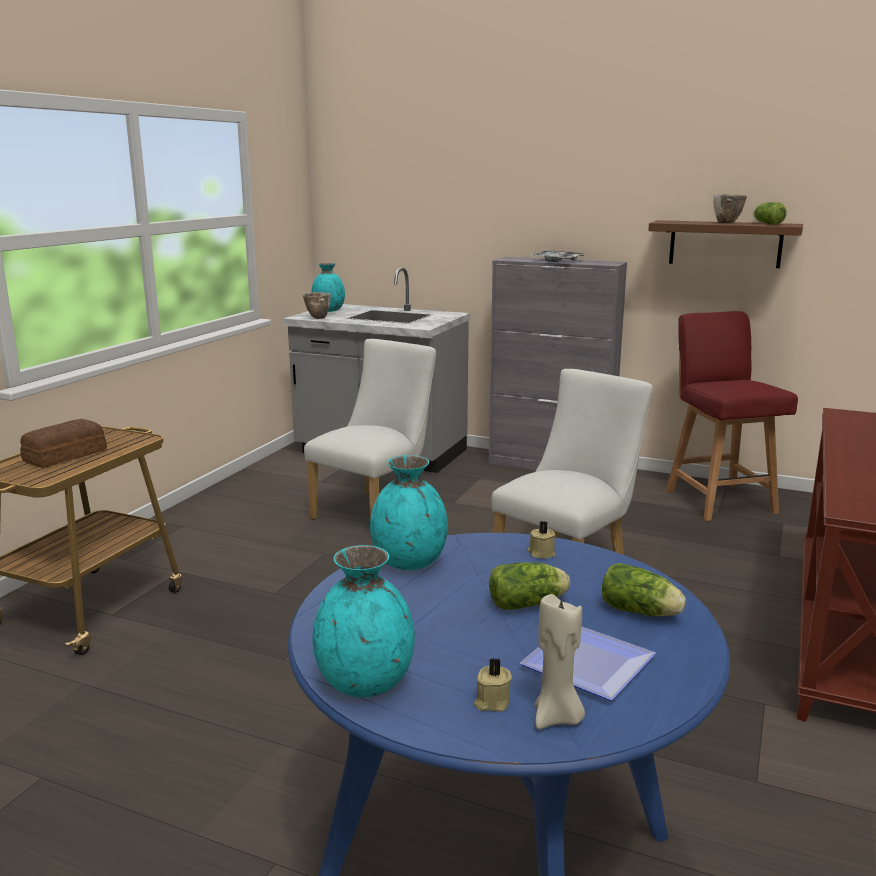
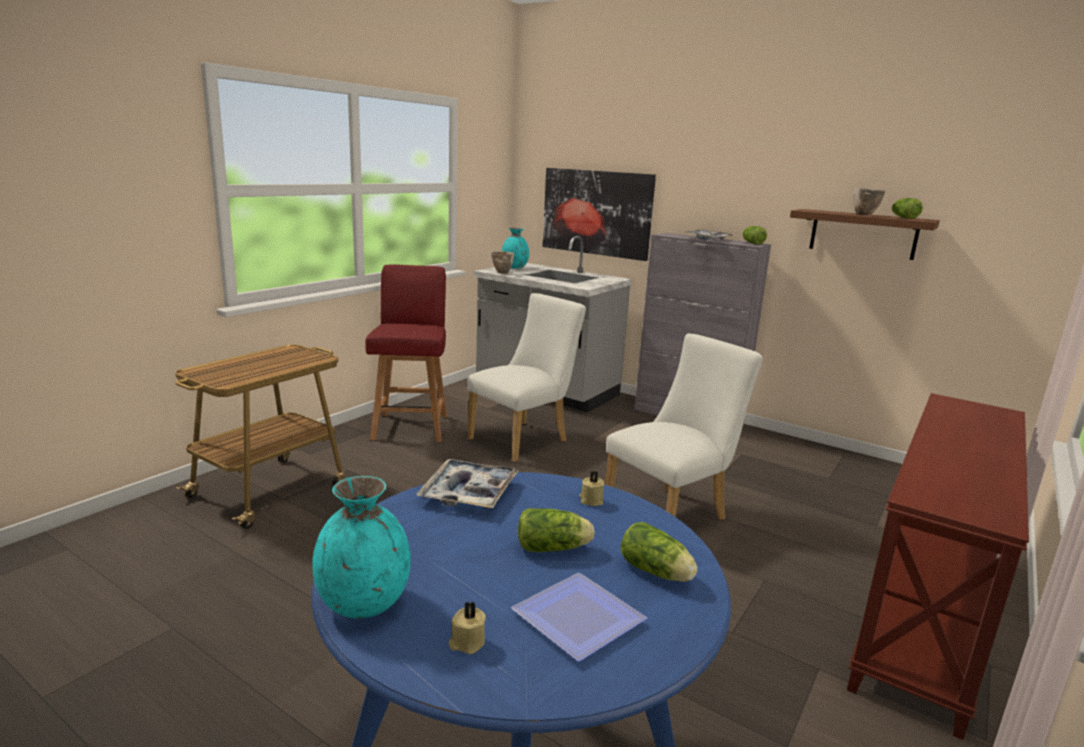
camera: 10 degrees right, 0 degrees up
bread [20,419,107,468] -> none
turquoise vase [370,455,448,570] -> tray [417,459,519,509]
beige candle [534,594,585,729] -> none
red chair [666,311,798,521] -> red chair moved to [365,264,447,442]
none -> picture [542,168,656,261]
none -> lettuce [742,226,767,245]

